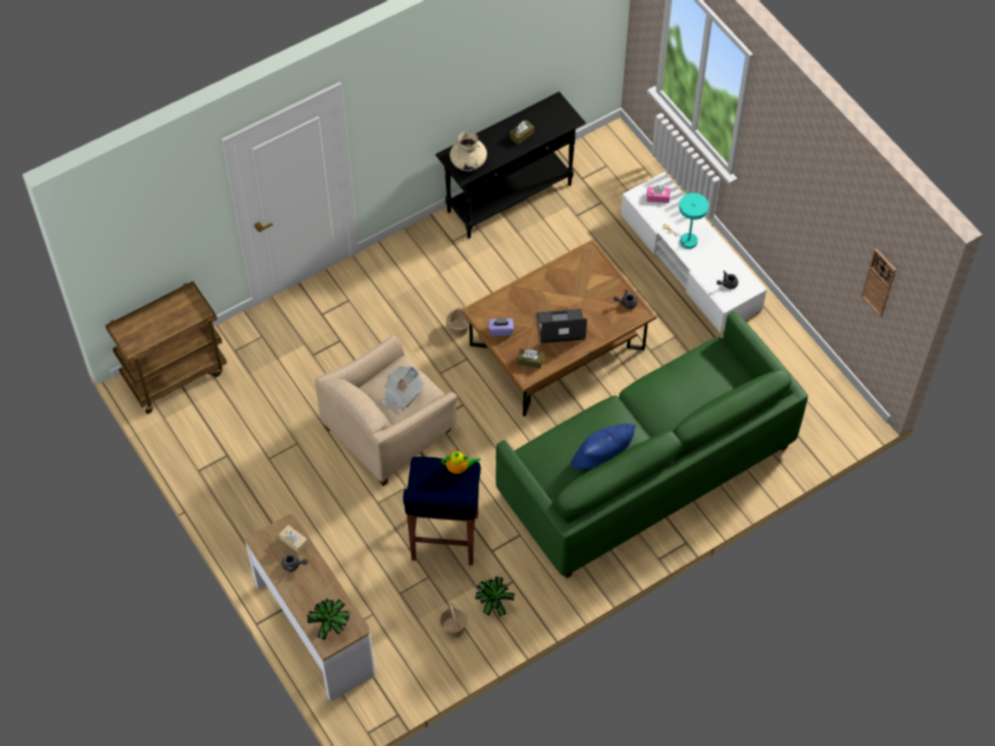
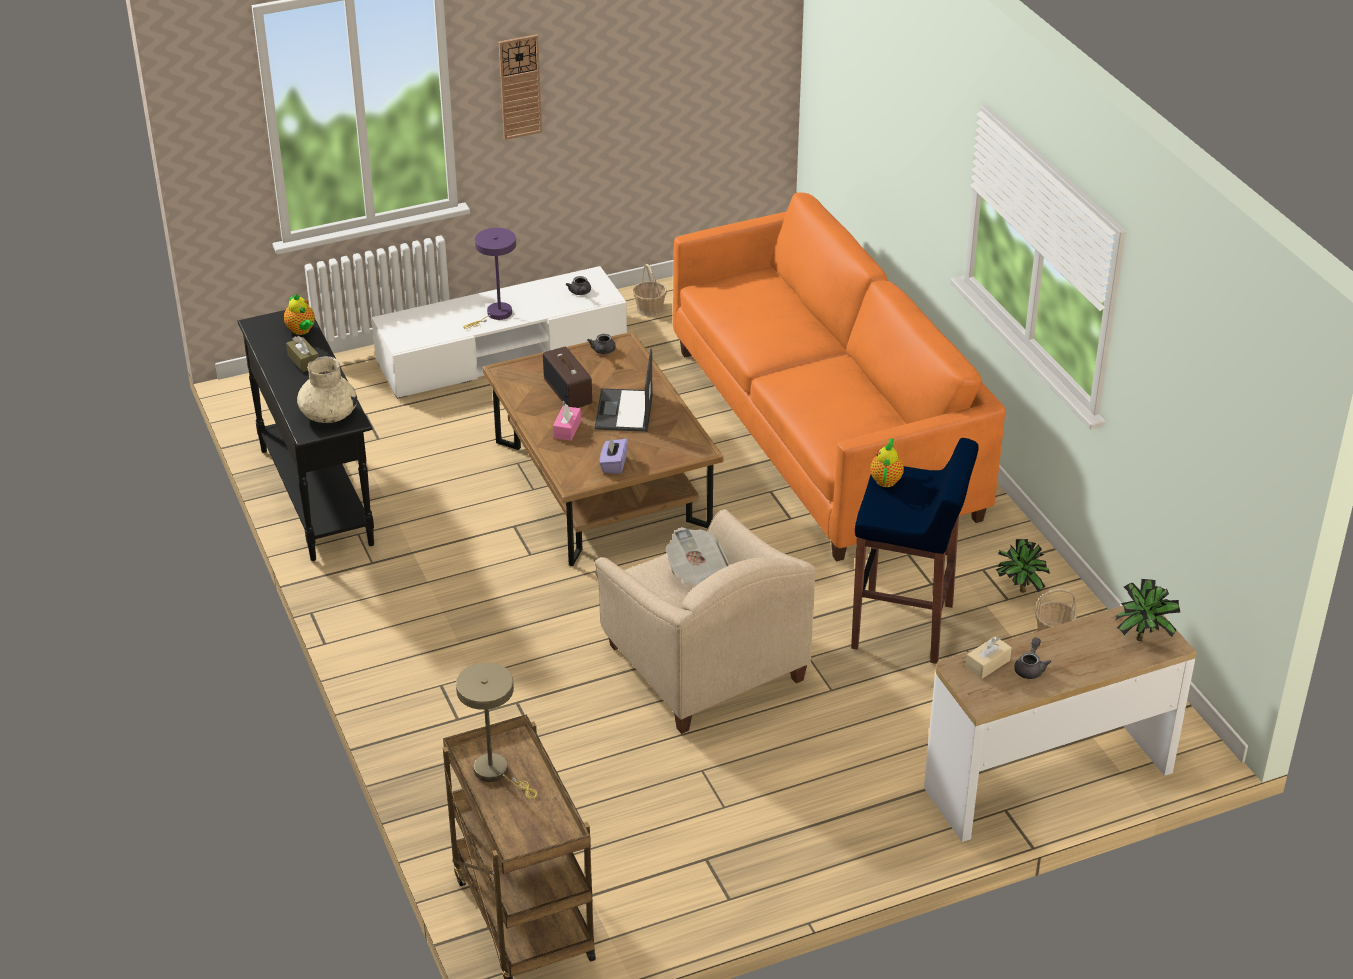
camera: 80 degrees left, 20 degrees down
basket [446,306,469,337] -> basket moved to [633,264,667,317]
green sofa [496,312,808,578] -> orange sofa [673,193,1005,562]
brown tissue box [517,349,543,369] -> none
blue pillow [571,423,636,469] -> none
pink tissue box [647,185,670,203] -> pink tissue box moved to [553,404,581,441]
turquoise table lamp [663,193,709,249] -> purple table lamp [463,228,516,329]
wall clock [862,248,896,317] -> wall clock moved to [499,34,542,140]
none -> teapot [284,294,315,335]
none -> beige table lamp [456,662,537,799]
none -> radio [543,347,592,408]

